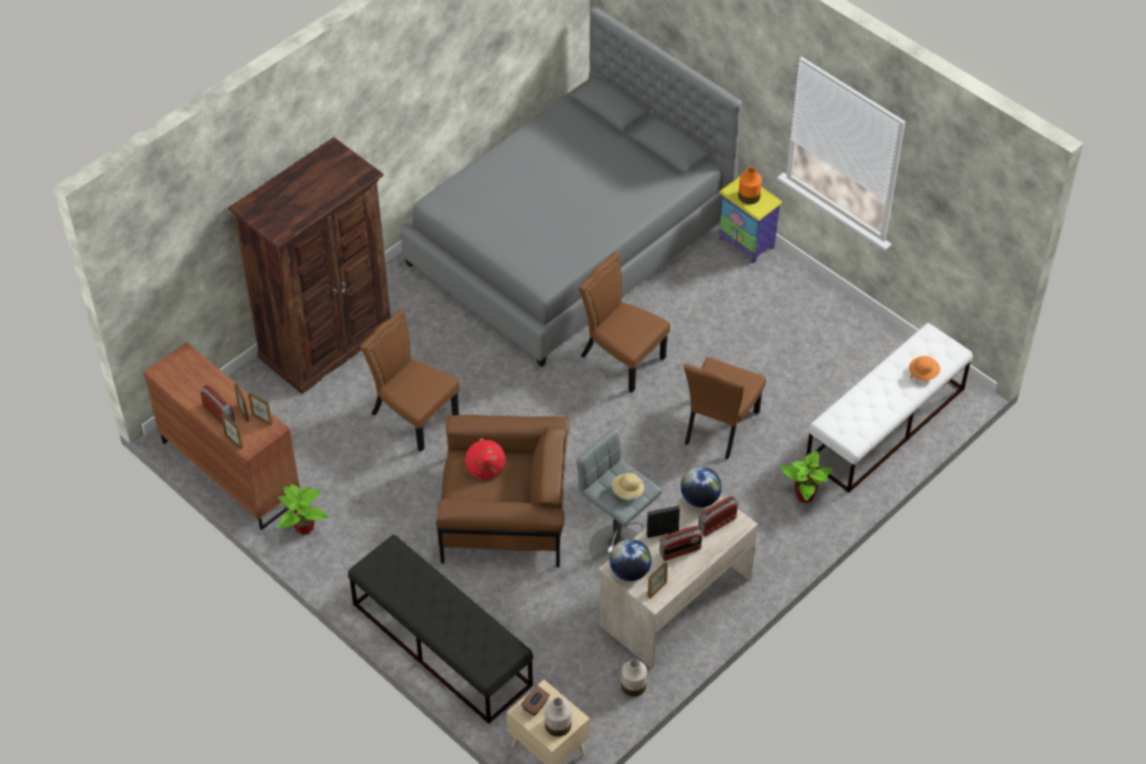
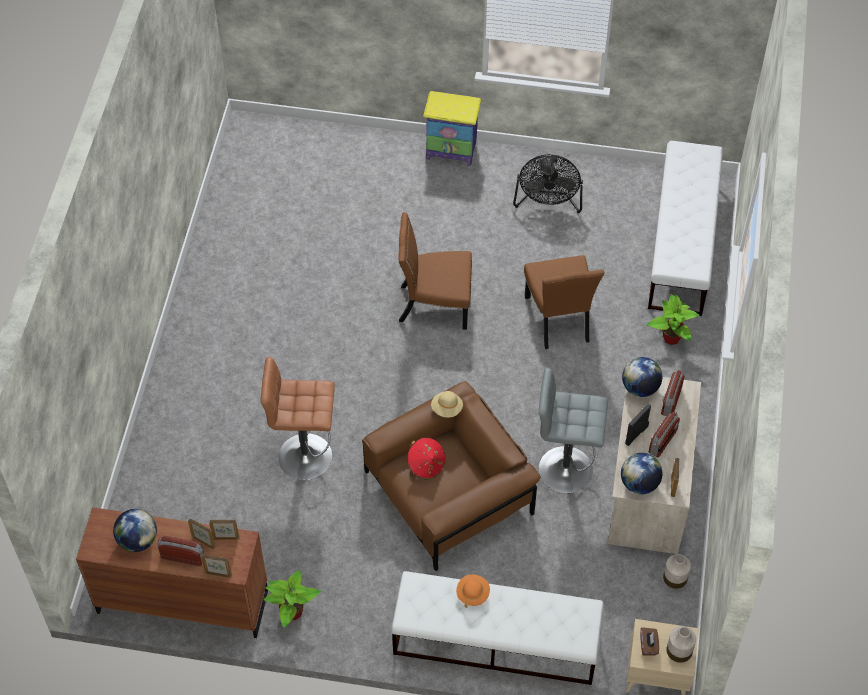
camera: 35 degrees left, 5 degrees up
brown wardrobe [228,137,391,394] -> none
black bench [348,535,533,724] -> white bench [391,571,604,685]
brown chair [360,309,460,452] -> brown stool [260,357,335,480]
grey bed [401,8,742,367] -> none
beige hat [612,473,644,499] -> beige hat moved to [431,391,463,418]
orange vase [738,167,762,204] -> none
orange hat [909,356,940,381] -> orange hat moved to [456,574,490,608]
none -> globe [113,509,157,552]
none -> black fan [513,154,583,213]

